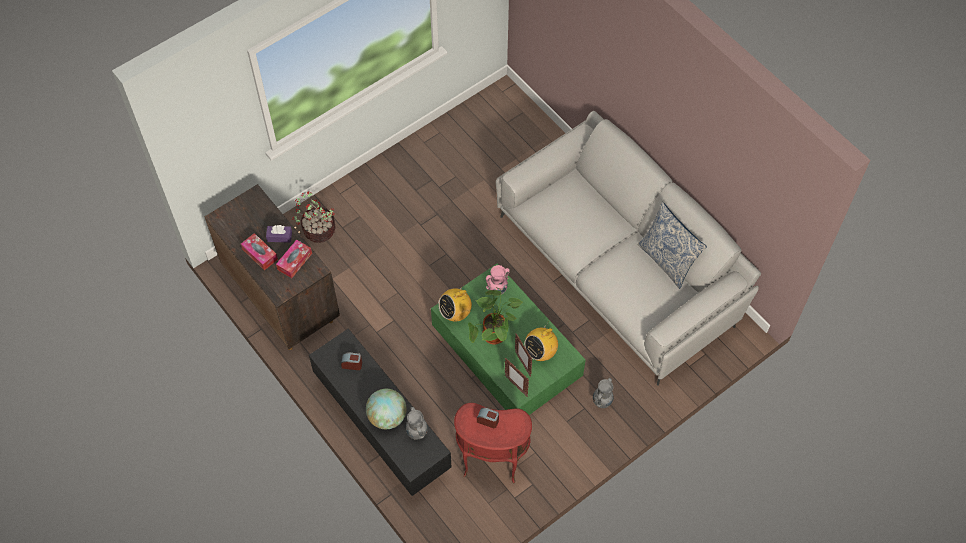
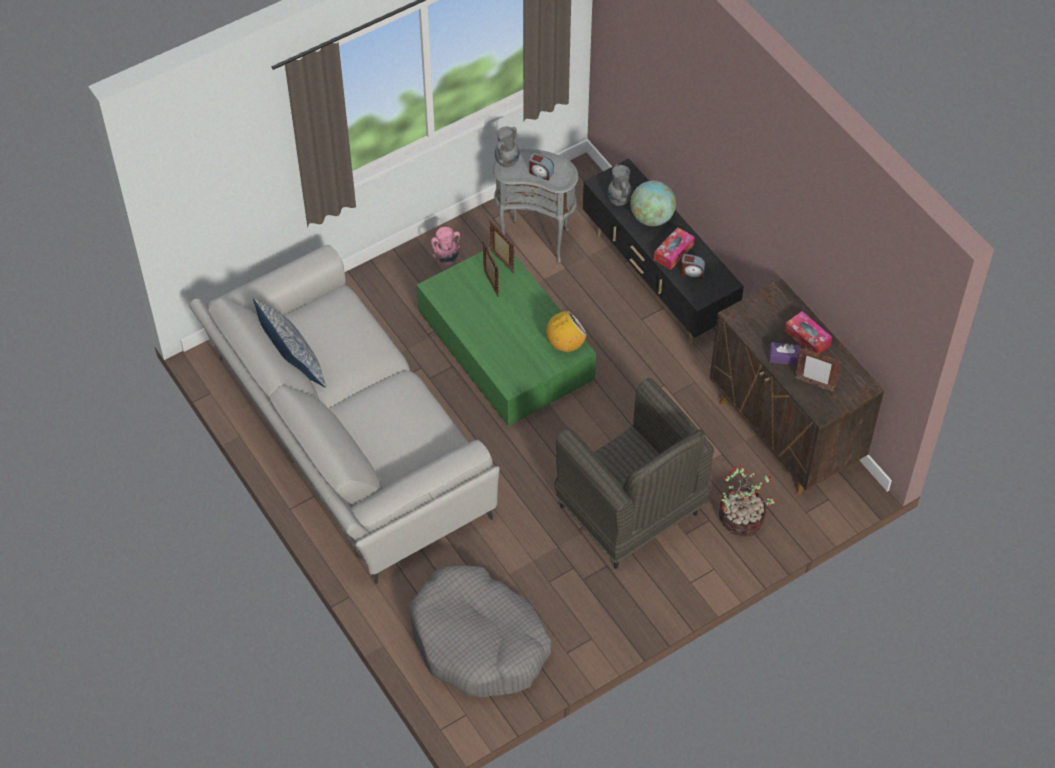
camera: 175 degrees left, 5 degrees down
tissue box [276,240,312,278] -> tissue box moved to [654,227,695,270]
red side table [454,403,532,483] -> grey side table [493,149,578,263]
potted plant [468,287,523,344] -> none
pink vase [486,265,510,294] -> pink vase moved to [431,227,460,266]
radio [524,324,558,361] -> none
grey vase [593,378,614,408] -> grey vase moved to [495,126,519,168]
none -> grey dog bed [409,566,552,697]
none -> grey armchair [554,378,714,569]
none -> picture frame [795,348,841,391]

